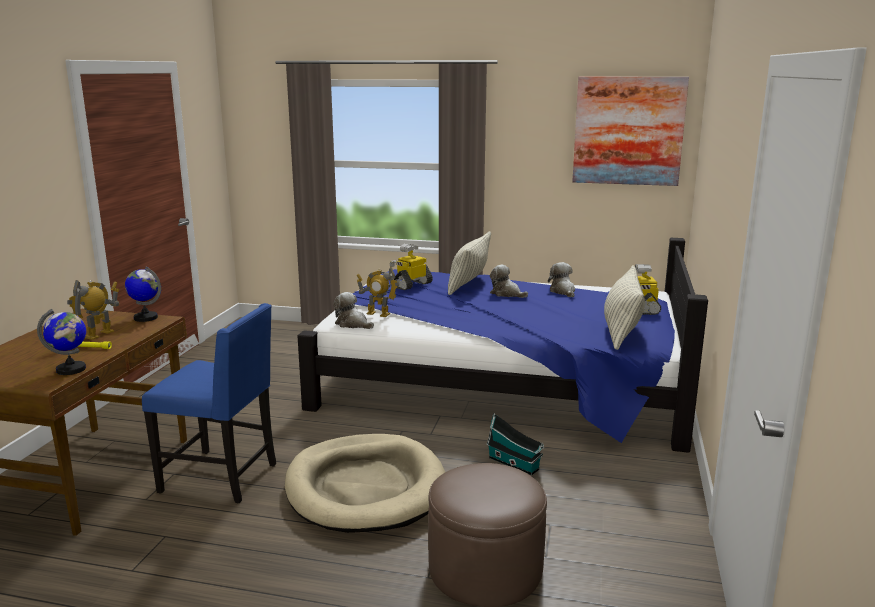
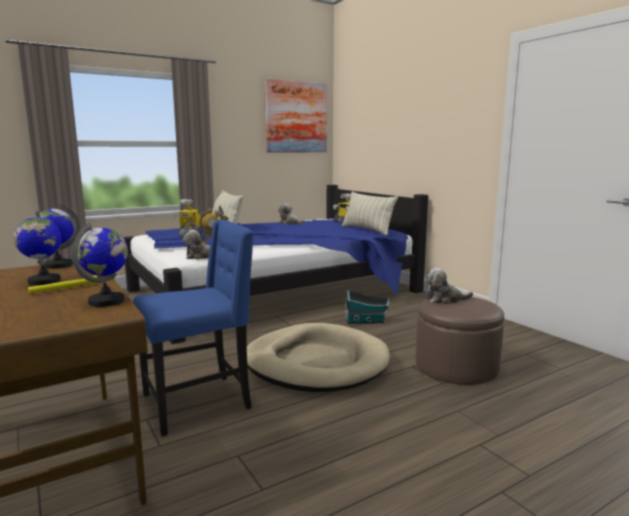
camera: 45 degrees left, 5 degrees down
toy robot [67,280,119,340] -> globe [14,211,62,285]
plush toy [490,264,528,298] -> plush toy moved to [425,268,473,304]

